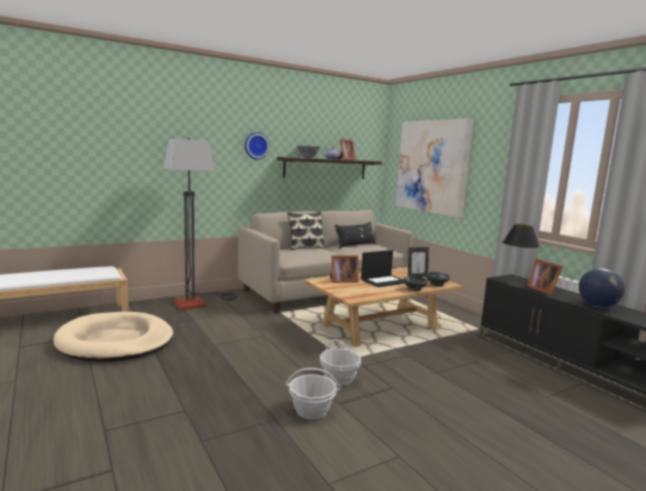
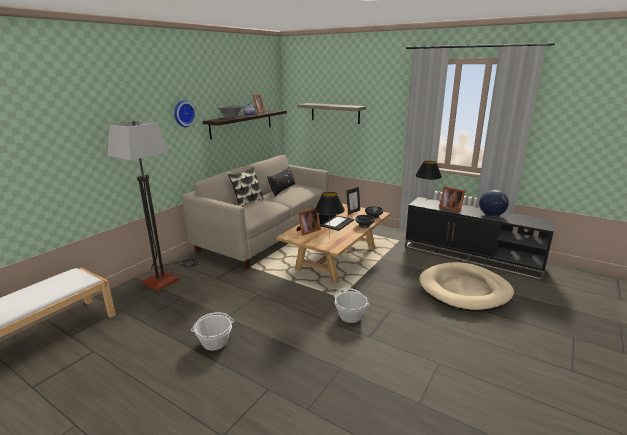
camera: 25 degrees left, 10 degrees up
beige dog bed [53,312,173,362] -> beige dog bed moved to [419,262,514,312]
basket [285,368,341,420] -> basket moved to [191,312,234,351]
picture [396,118,474,218] -> shelf [297,103,366,124]
none -> black table lamp [315,192,345,239]

